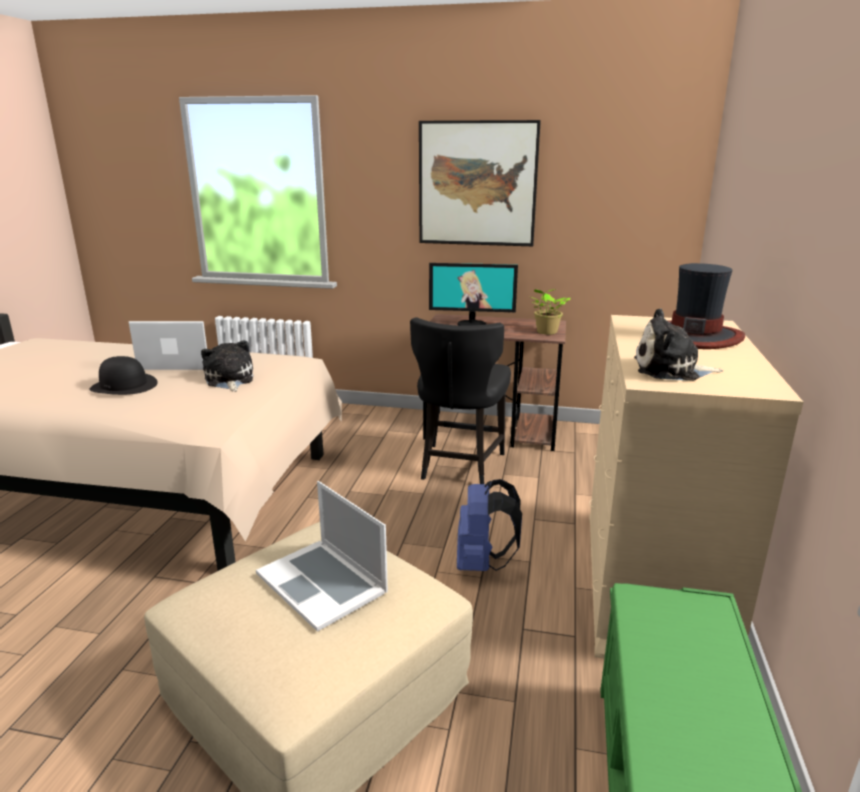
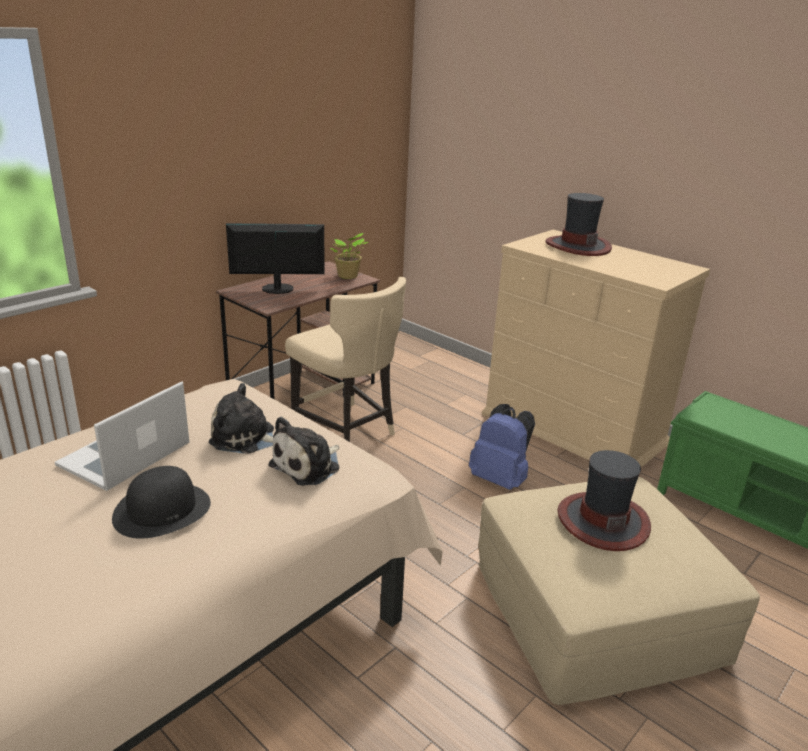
camera: 60 degrees left, 5 degrees up
laptop [256,481,388,632] -> hat [557,450,651,551]
black chair [410,317,511,484] -> beige chair [285,277,406,442]
picture [419,120,541,246] -> none
monitor [429,263,518,326] -> monitor turned 135 degrees counterclockwise [226,223,325,294]
plush toy [634,309,723,381] -> plush toy moved to [268,416,340,486]

